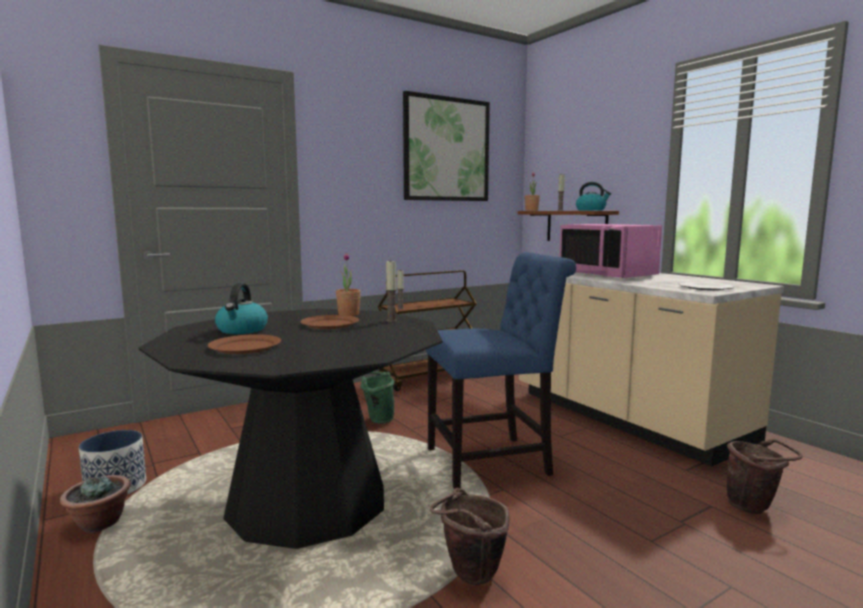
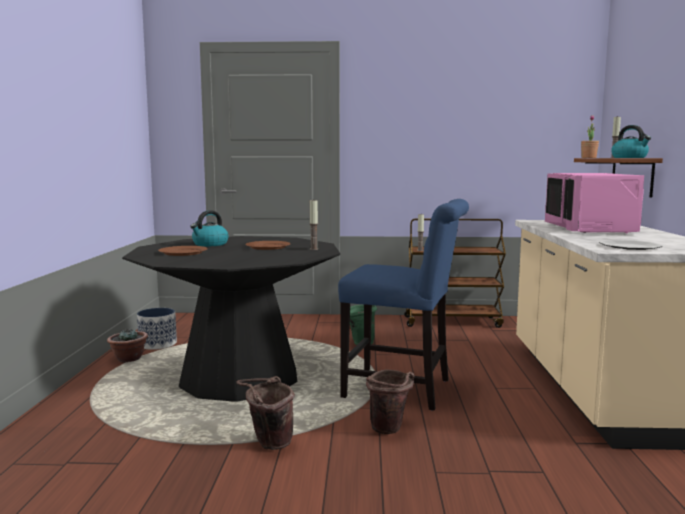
camera: 35 degrees right, 0 degrees up
potted plant [336,253,361,316] -> none
picture [403,91,490,201] -> none
brown bucket [727,439,802,514] -> brown bucket moved to [366,370,415,434]

